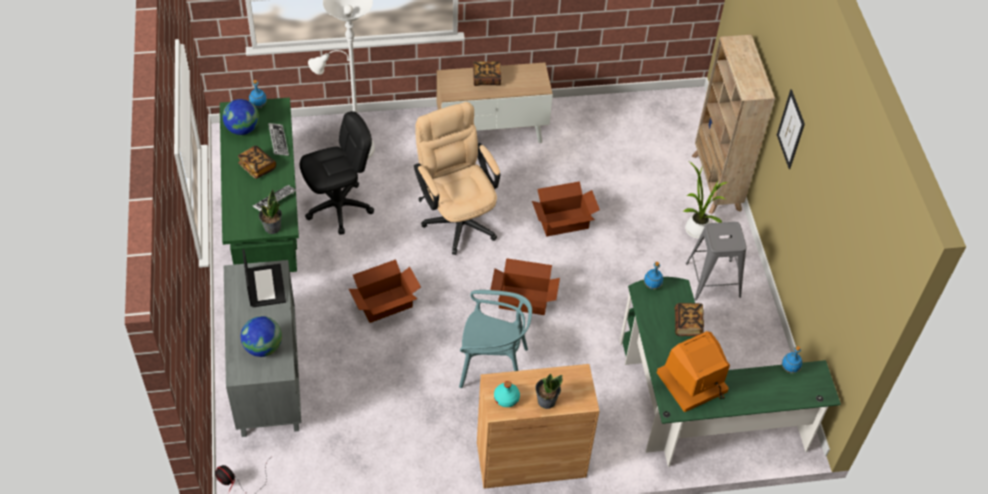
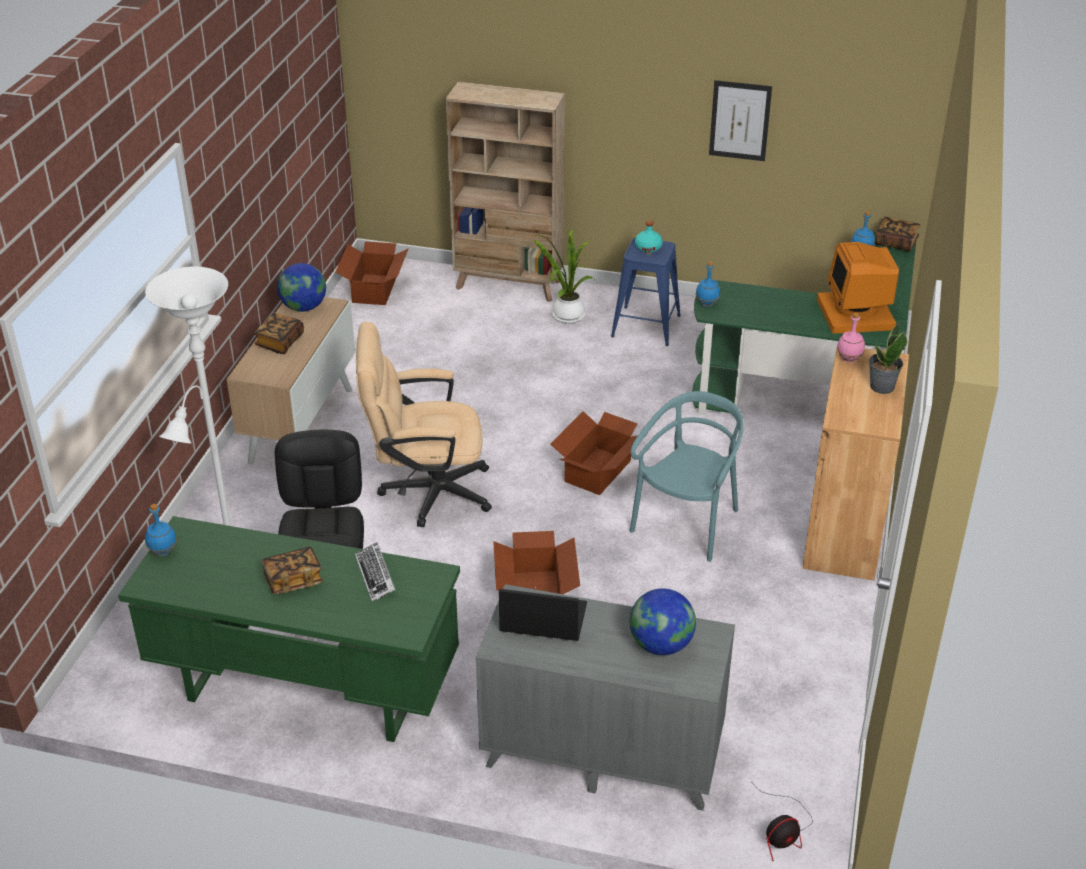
camera: 65 degrees left, 15 degrees down
globe [223,99,259,135] -> globe moved to [277,263,326,312]
potted plant [259,190,282,234] -> none
keyboard [268,123,289,156] -> none
turquoise bottle [494,381,520,407] -> turquoise bottle moved to [635,220,663,253]
cardboard box [532,181,600,236] -> cardboard box moved to [335,241,409,305]
book [675,303,704,336] -> book moved to [875,217,920,252]
grey stool [686,222,747,301] -> blue stool [611,238,681,346]
picture [777,89,805,169] -> picture moved to [709,80,772,161]
none -> pink bottle [837,313,865,363]

